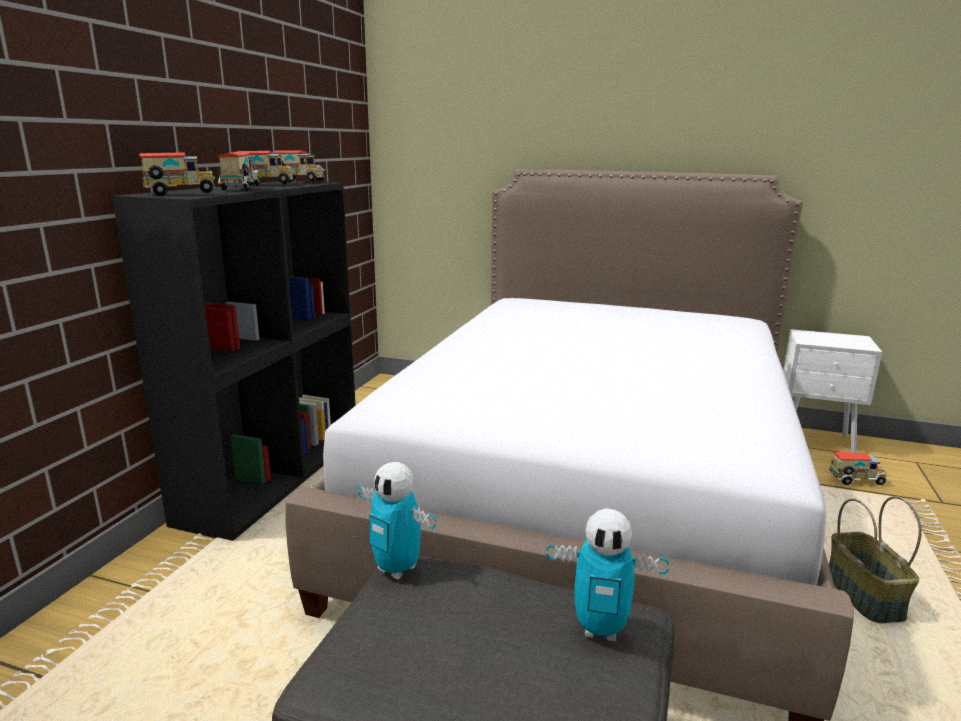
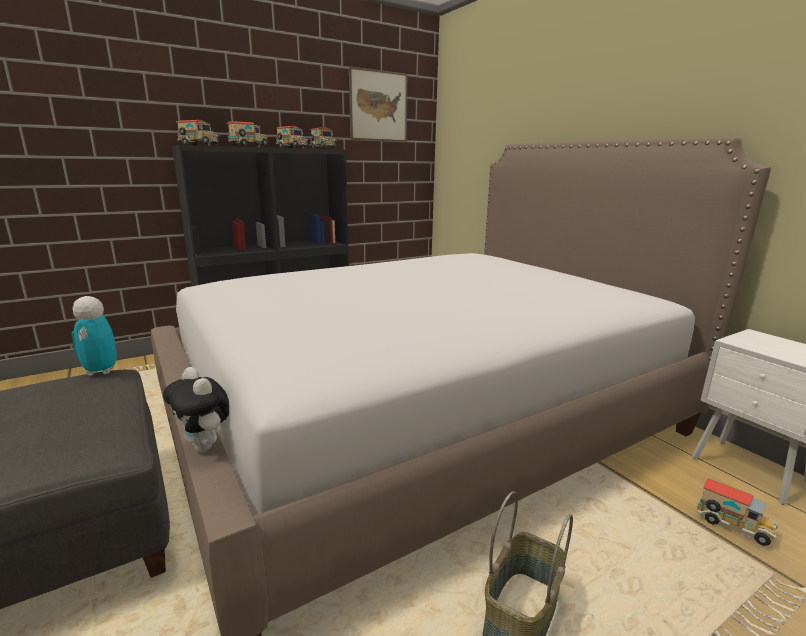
camera: 40 degrees right, 0 degrees up
toy robot [547,508,669,641] -> none
none -> plush toy [163,367,229,452]
none -> picture [349,66,407,142]

